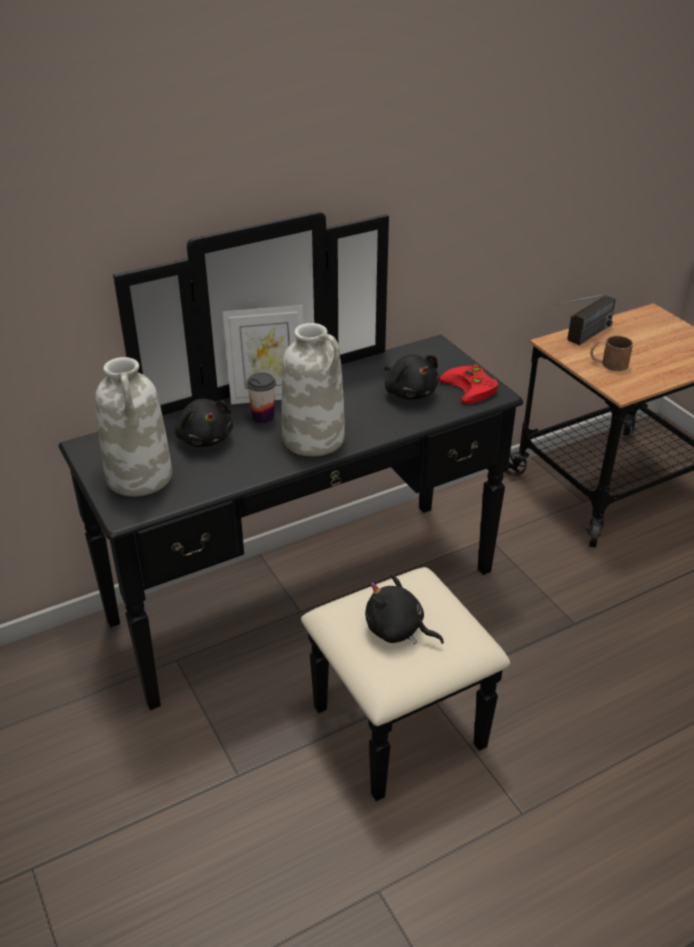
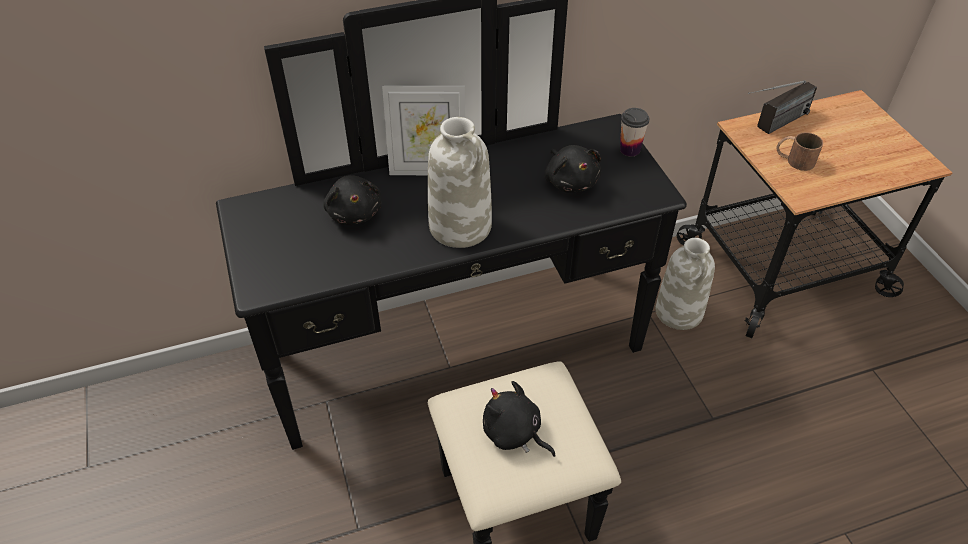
camera: 10 degrees right, 10 degrees up
white vase [95,357,172,496] -> white vase moved to [656,238,715,330]
cup [247,372,276,424] -> cup moved to [620,108,649,156]
red game controller [439,364,498,404] -> none

